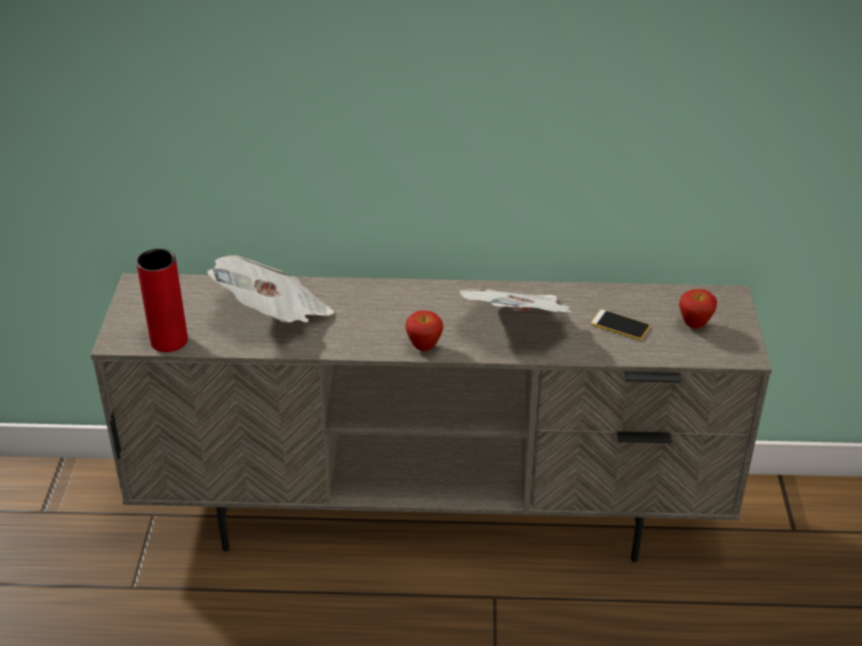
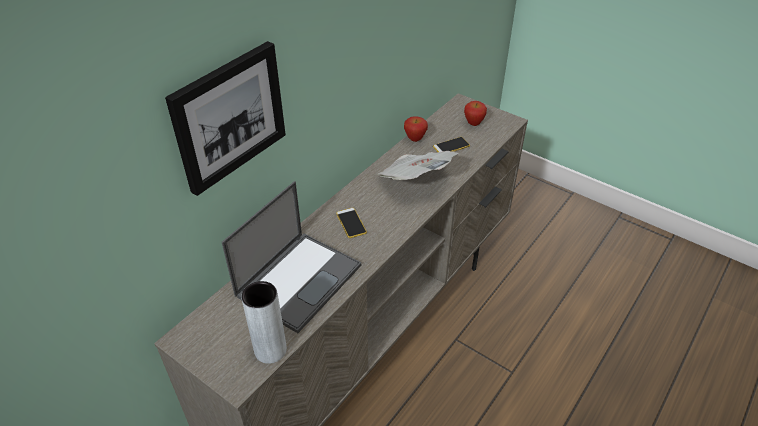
camera: 55 degrees left, 5 degrees up
red vase [136,249,188,352] -> grey vase [241,281,287,364]
newspaper [207,255,334,323] -> laptop [222,181,361,333]
apple [406,310,443,351] -> apple moved to [404,116,428,142]
none -> picture [165,41,286,196]
none -> phone [336,208,367,238]

